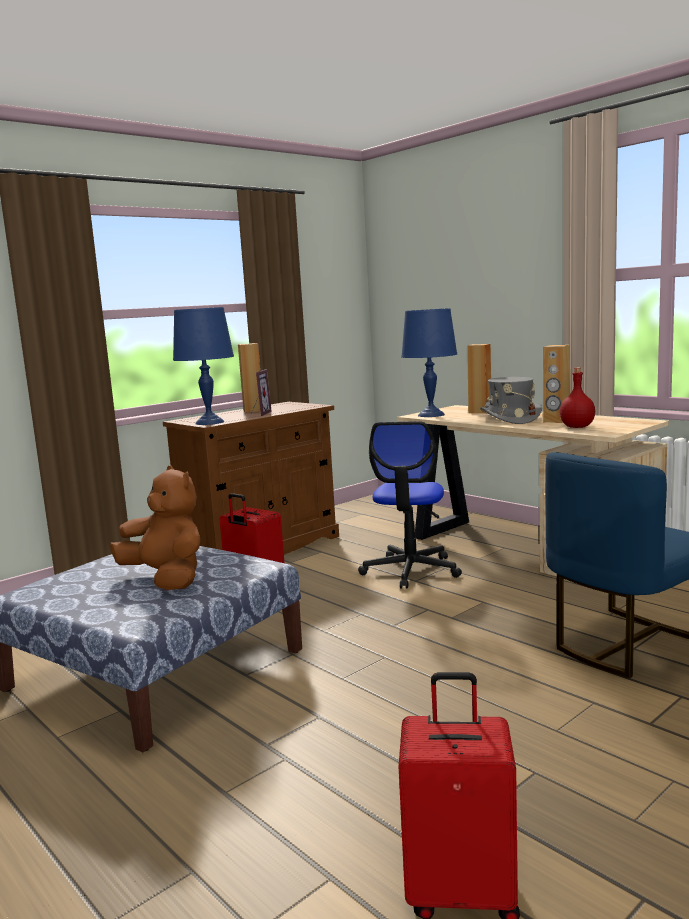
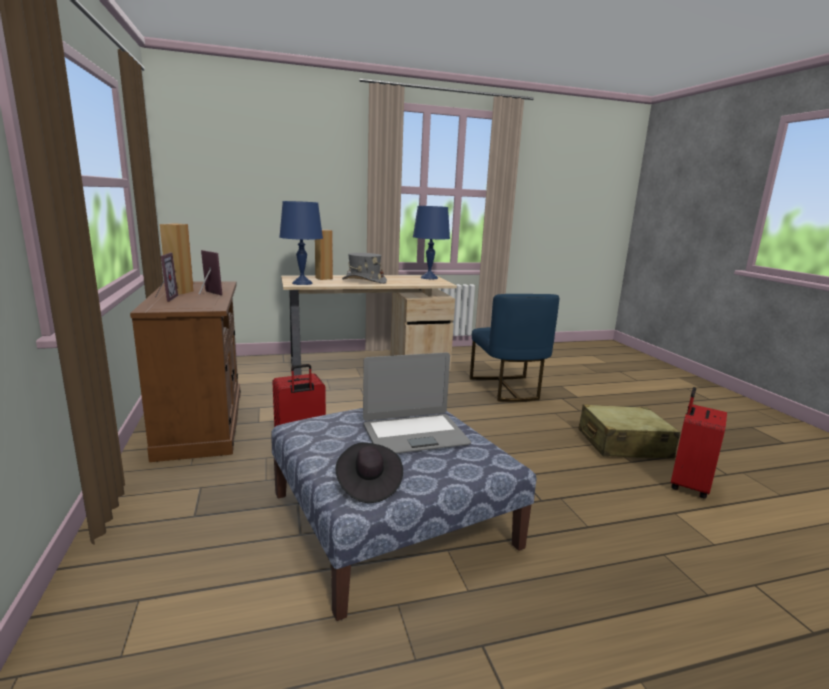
camera: 65 degrees left, 5 degrees up
brown plush toy [110,465,200,590] -> laptop [363,353,471,454]
blue table lamp [173,307,234,425] -> blue table lamp moved to [413,206,450,279]
office chair [358,421,462,589] -> none
brown speaker [543,345,570,423] -> none
red bottle [560,368,595,428] -> none
none -> picture frame [155,252,178,302]
none -> black hat [335,442,403,503]
none -> beige suitcase [578,404,680,458]

